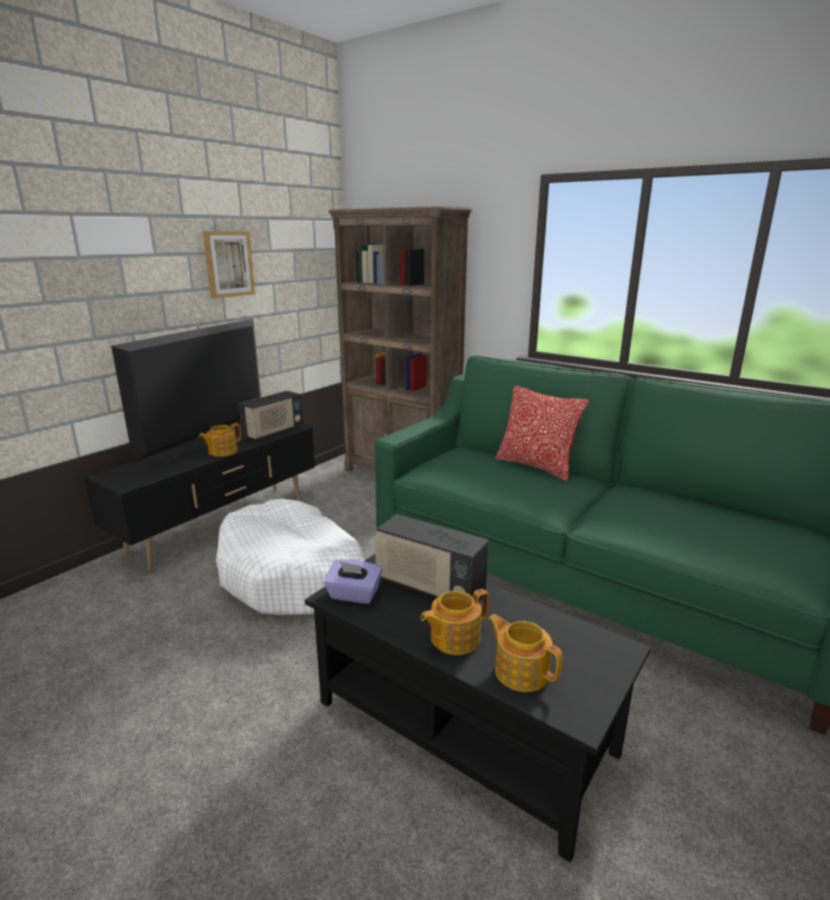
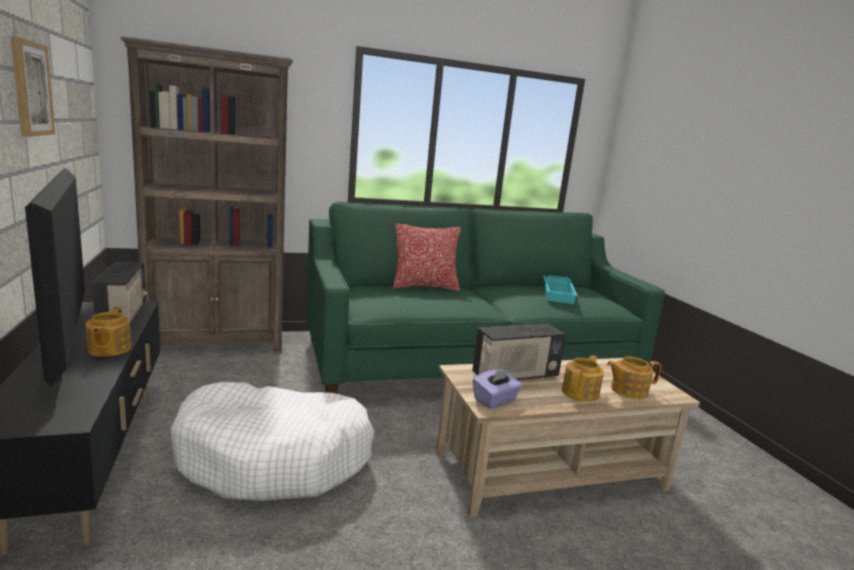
camera: 55 degrees left, 5 degrees down
black coffee table [305,554,651,862] -> beige coffee table [436,358,700,517]
teapot [420,589,489,655] -> teapot turned 150 degrees counterclockwise [562,355,604,402]
none -> turquoise tray [543,276,578,304]

